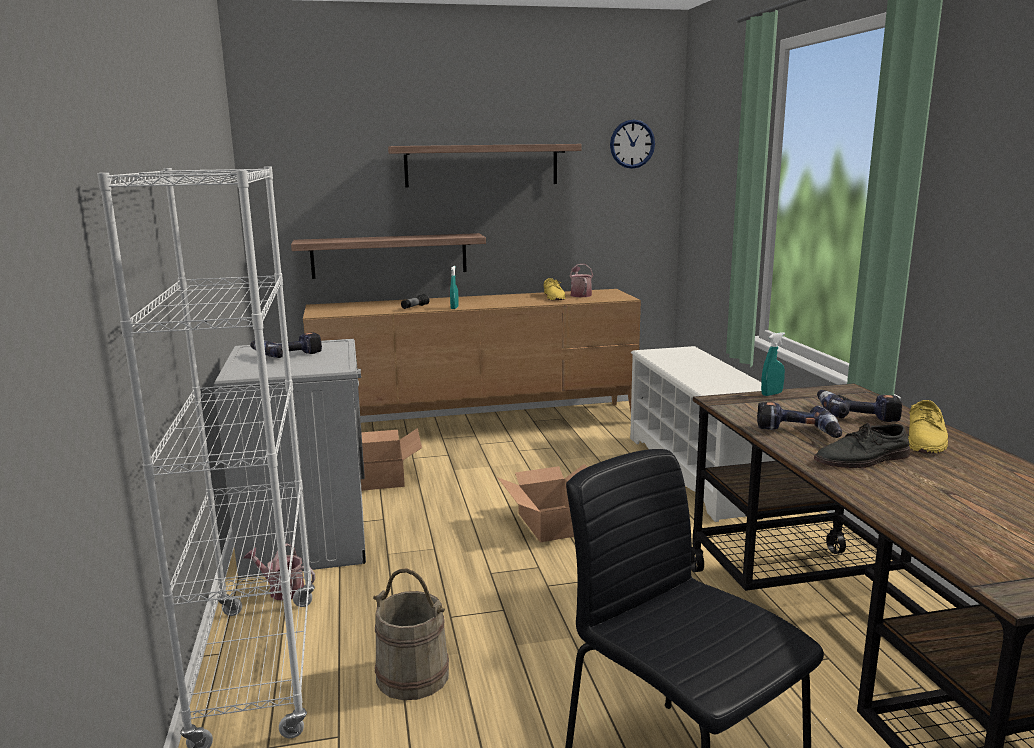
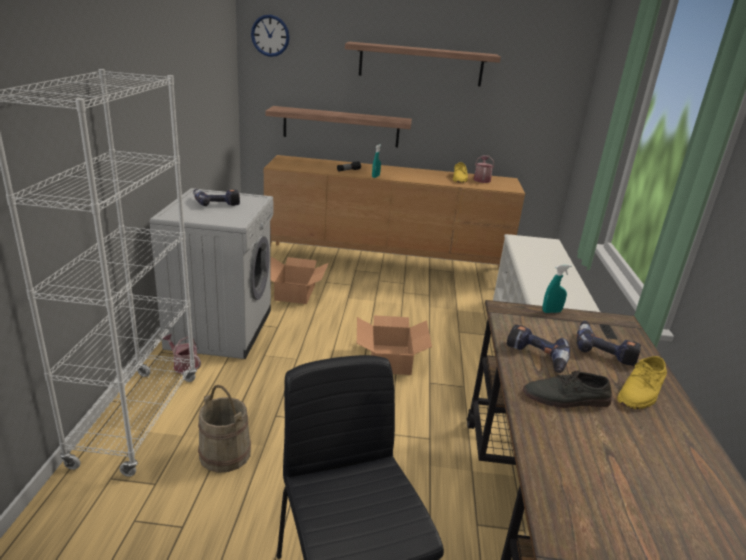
camera: 15 degrees right, 10 degrees up
wall clock [610,119,655,169] -> wall clock moved to [251,15,290,57]

